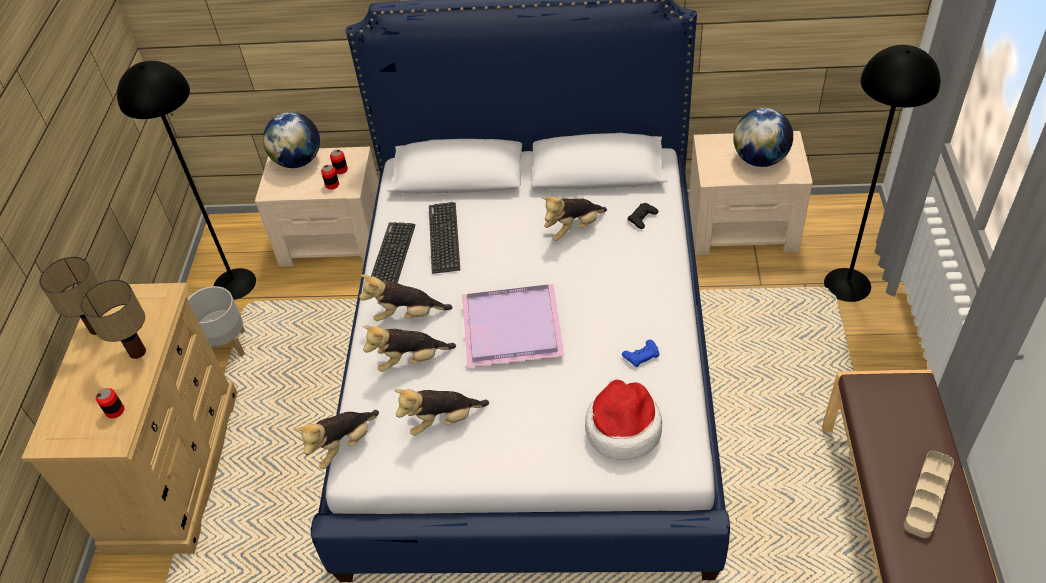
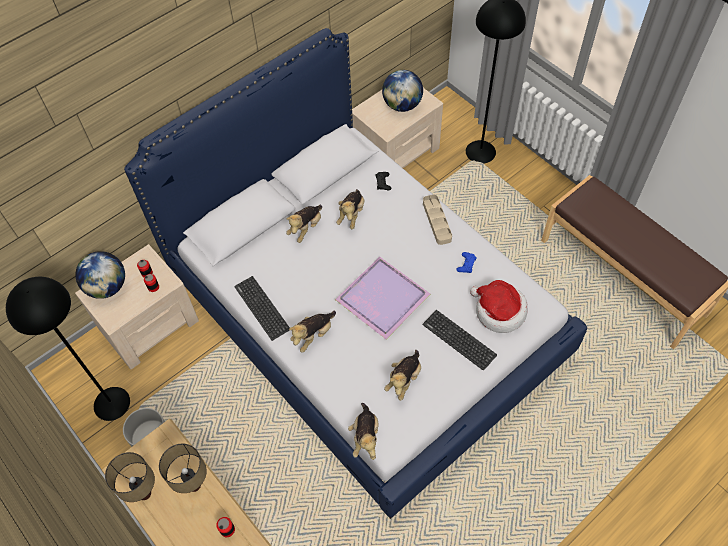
camera: 45 degrees left, 10 degrees up
plush toy [363,325,456,372] -> plush toy moved to [286,205,322,243]
keyboard [429,202,460,274] -> keyboard moved to [422,310,497,370]
beige tray [904,451,954,538] -> beige tray moved to [423,195,452,245]

